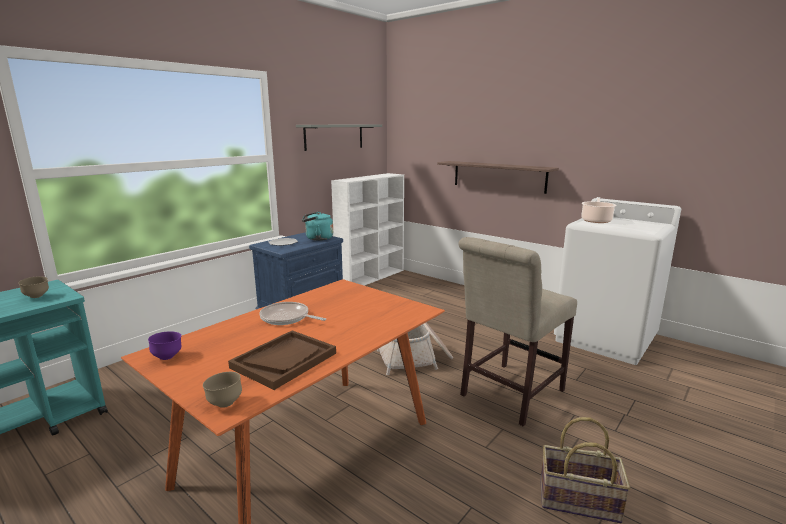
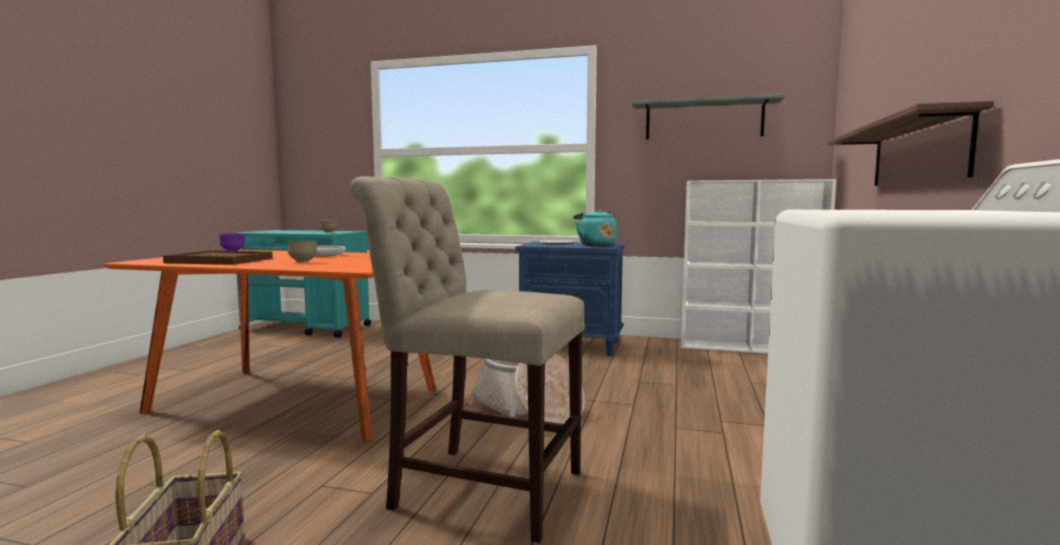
camera: 65 degrees right, 10 degrees down
brown bowl [203,372,242,408] -> brown bowl moved to [287,241,317,262]
cooking pot [581,197,617,223] -> none

